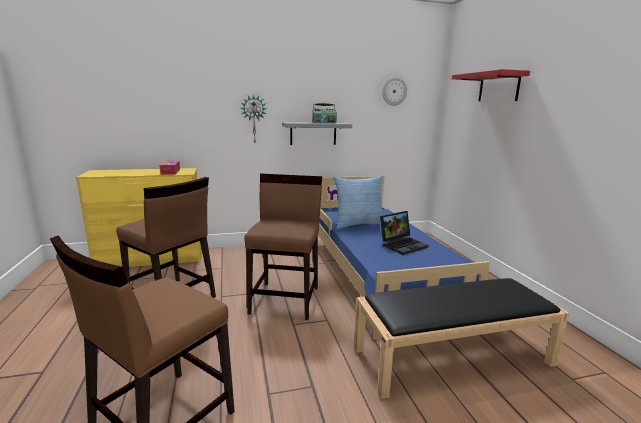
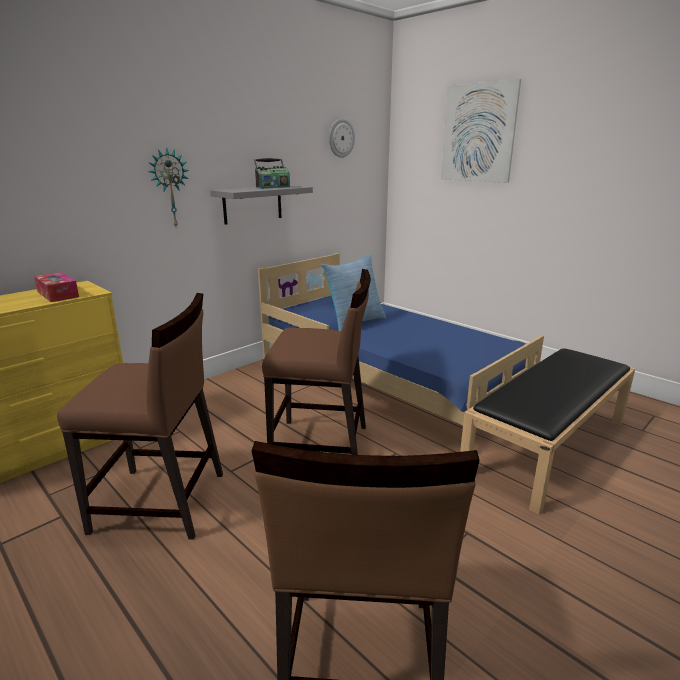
camera: 30 degrees left, 5 degrees up
brown chair [244,174,322,320] -> brown chair turned 120 degrees clockwise [262,269,371,455]
laptop [380,211,429,255] -> none
red shelf [452,69,530,101] -> picture [441,79,521,183]

